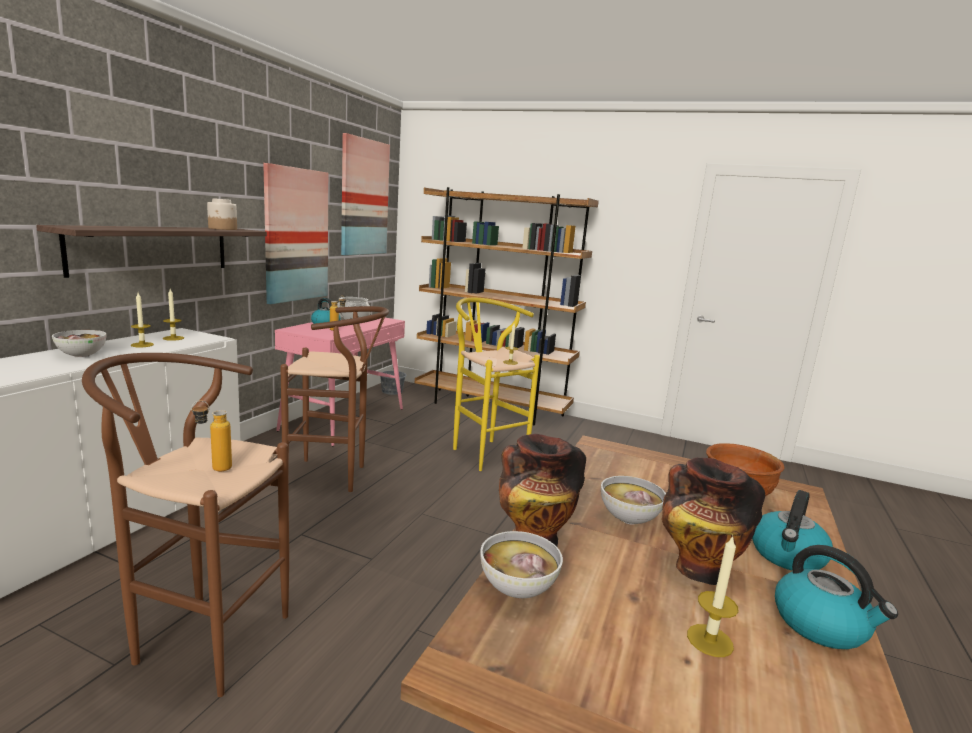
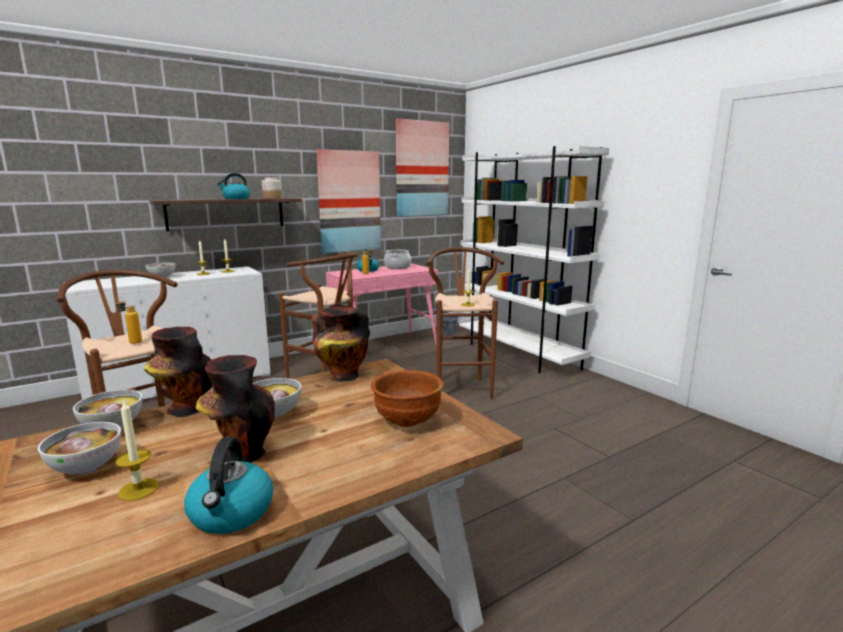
camera: 35 degrees right, 0 degrees up
brown bookcase [415,187,599,425] -> white bookcase [459,146,609,373]
yellow stool [453,298,540,471] -> brown stool [426,247,504,399]
kettle [752,490,833,571] -> kettle moved to [217,173,250,199]
none -> bowl [38,422,121,475]
none -> vase [312,306,370,382]

